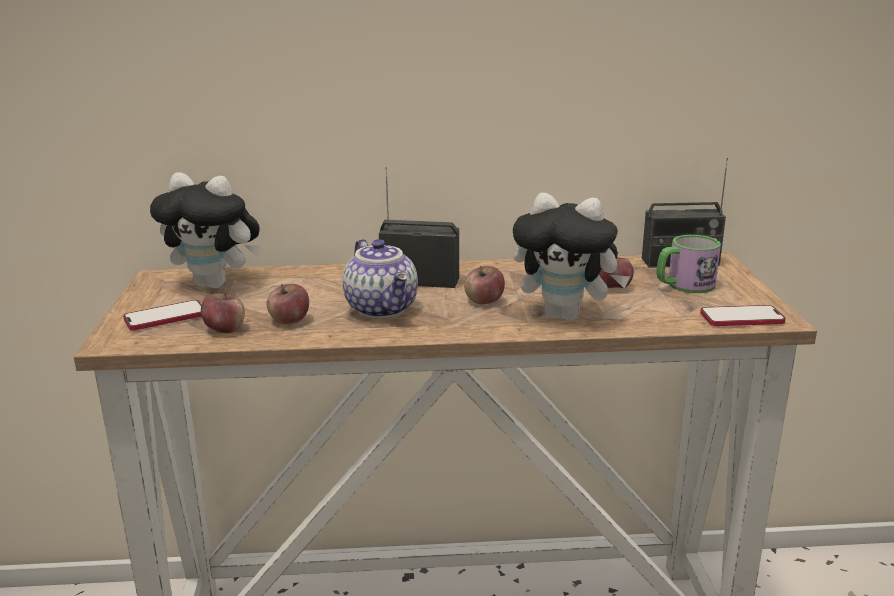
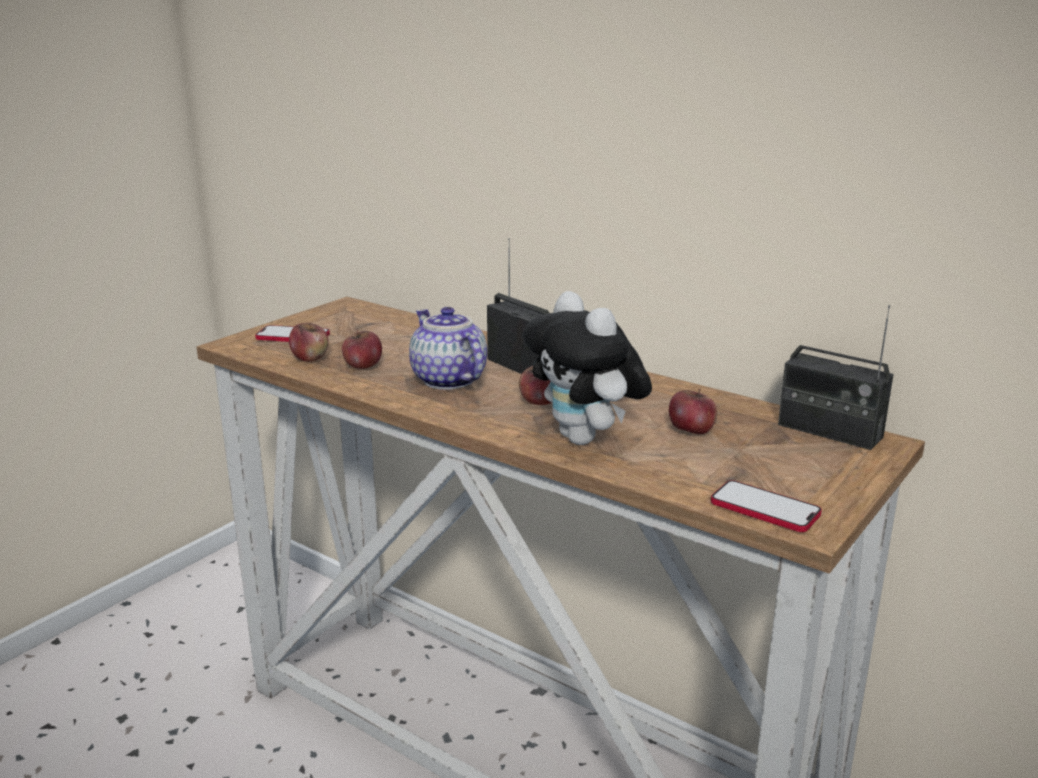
camera: 40 degrees right, 0 degrees up
plush toy [150,172,260,288] -> none
teapot [343,239,418,319] -> teapot turned 135 degrees clockwise [409,307,487,390]
mug [657,235,721,293] -> none

